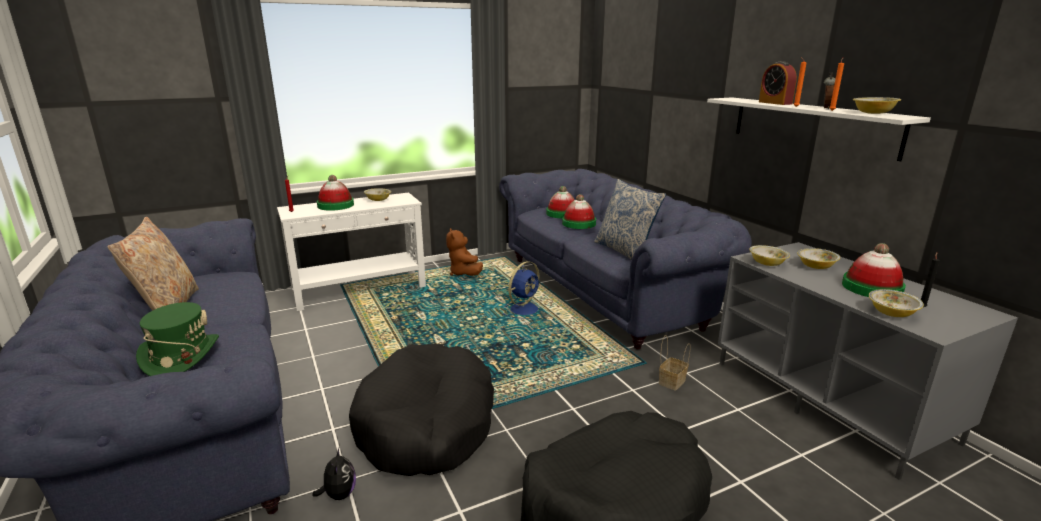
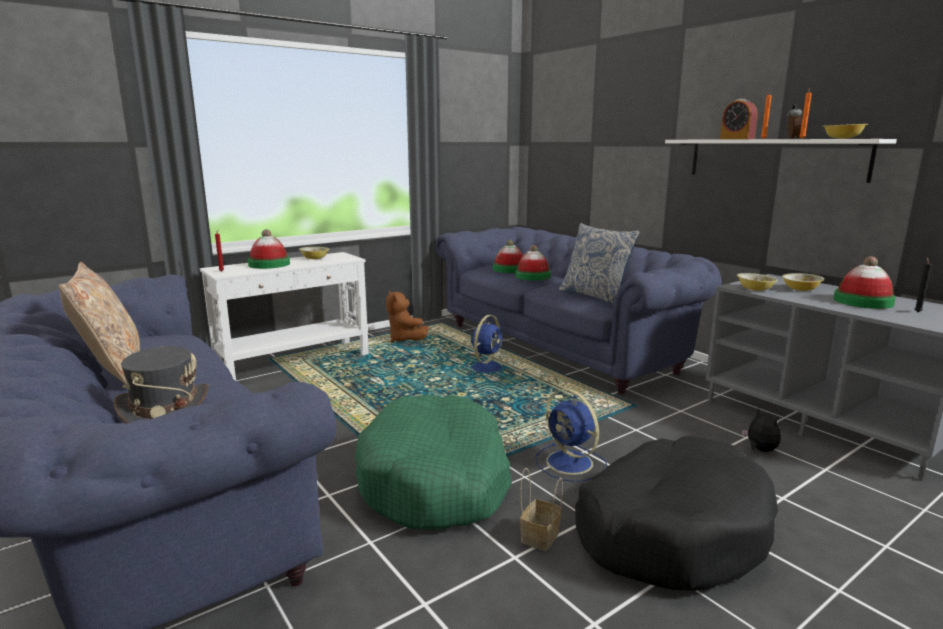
camera: 10 degrees left, 5 degrees down
green hat [136,302,219,376] -> grey hat [113,346,209,423]
plush toy [313,448,356,500] -> plush toy moved to [742,408,781,452]
black dog bed [349,344,494,476] -> green dog bed [355,394,512,530]
basket [659,335,691,391] -> basket moved to [520,468,563,551]
bowl [869,289,924,317] -> none
none -> blue fan [536,389,607,482]

